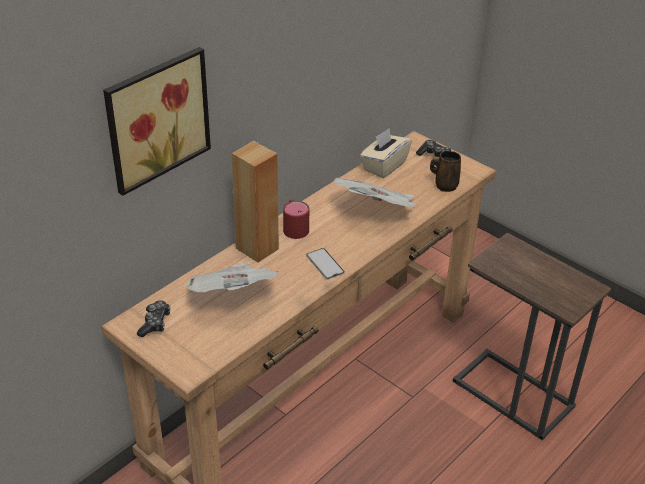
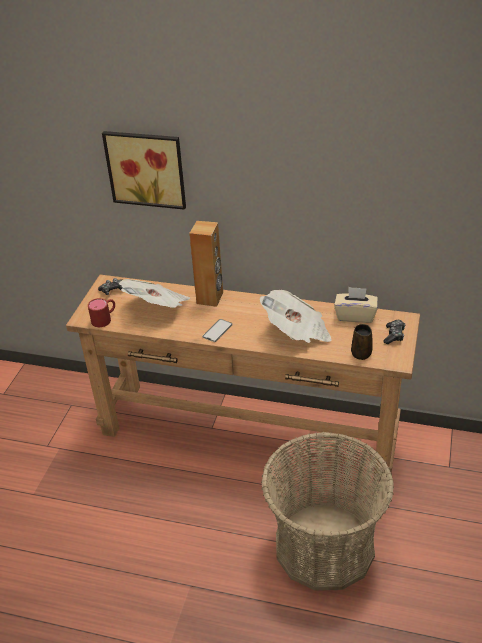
camera: 65 degrees right, 0 degrees up
red mug [283,199,309,239] -> red mug moved to [88,298,115,327]
brown side table [453,233,611,440] -> basket [261,432,394,591]

